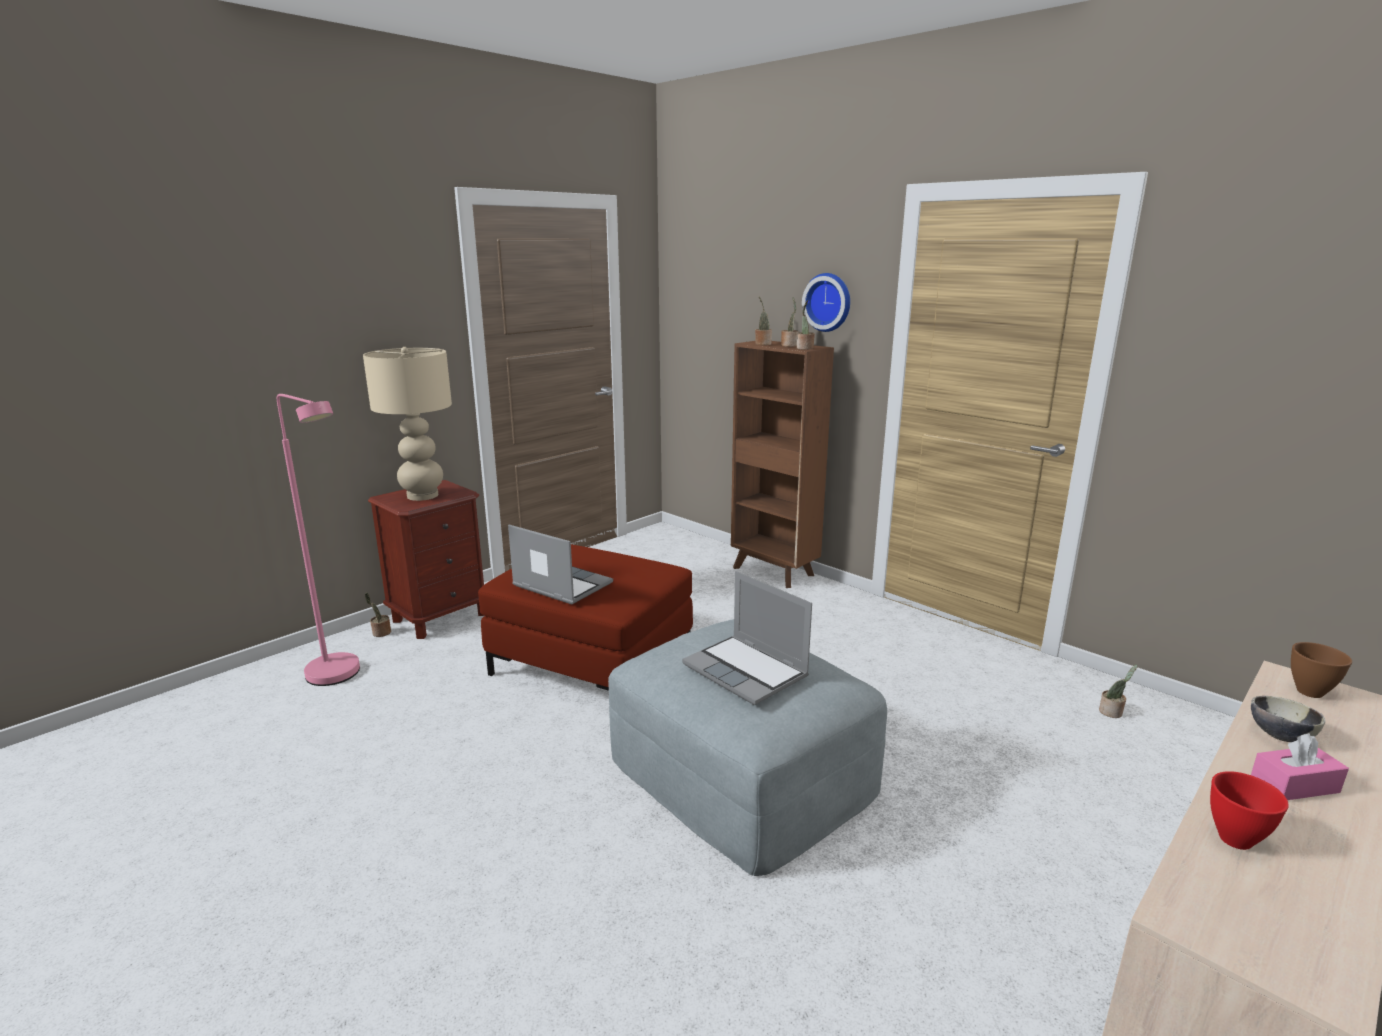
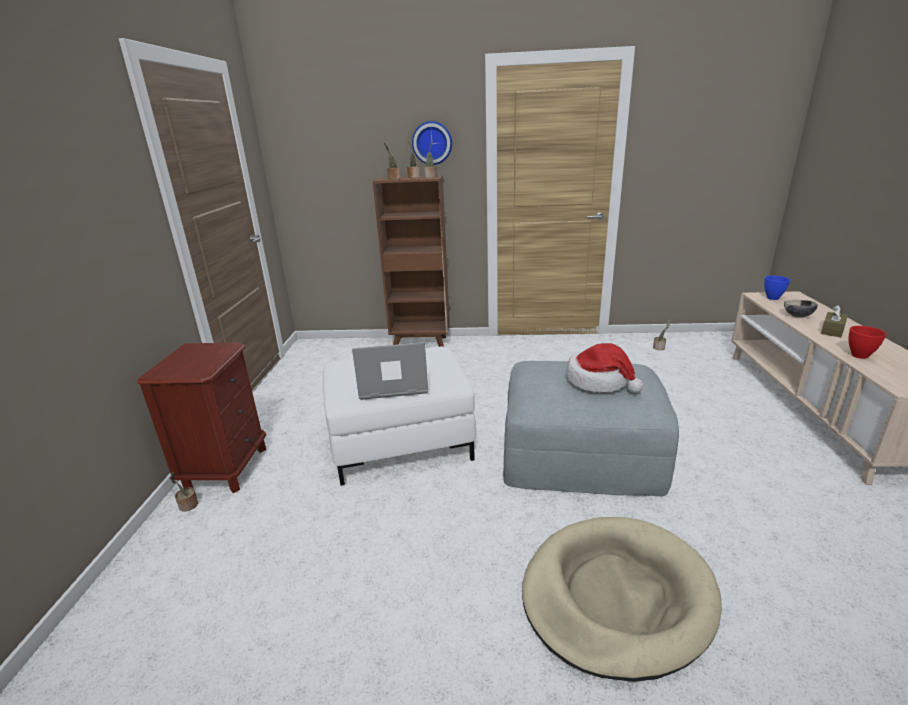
camera: 40 degrees left, 5 degrees up
pink floor lamp [277,394,360,686] -> none
beige table lamp [363,347,452,501] -> none
red ottoman [478,544,693,691] -> white ottoman [323,346,476,486]
laptop [682,571,812,705] -> hat [566,343,643,393]
pink tissue box [1251,733,1349,800] -> brown tissue box [821,305,848,337]
brown bowl [1291,642,1352,698] -> blue bowl [764,276,790,300]
none -> beige dog bed [522,517,722,682]

